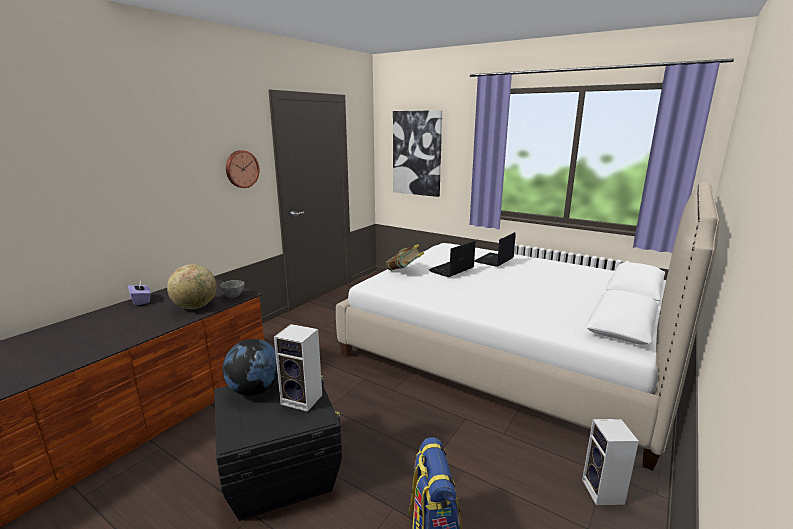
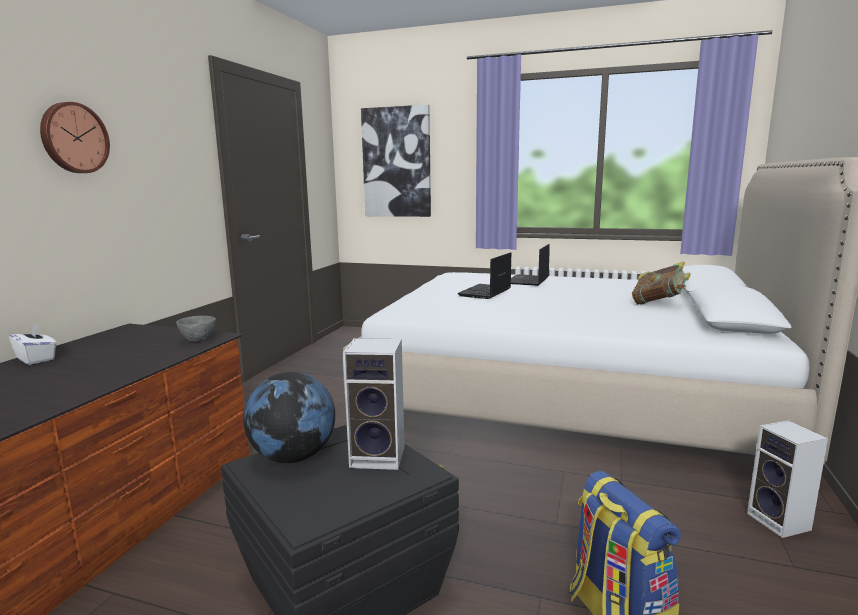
camera: 15 degrees left, 5 degrees down
purple tissue box [128,280,151,306] -> white tissue box [9,322,57,365]
globe [167,264,217,309] -> none
wall clock [226,150,259,188] -> wall clock moved to [40,102,110,173]
book [386,244,424,271] -> book moved to [632,261,691,305]

